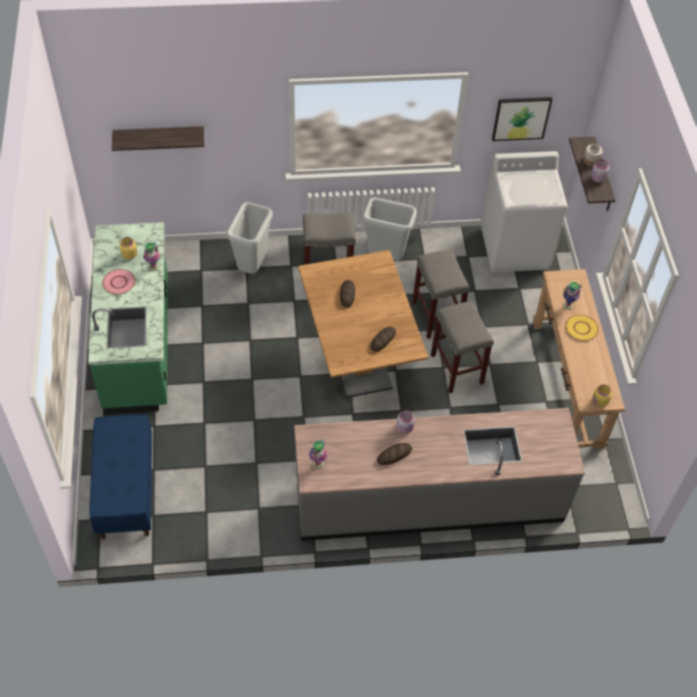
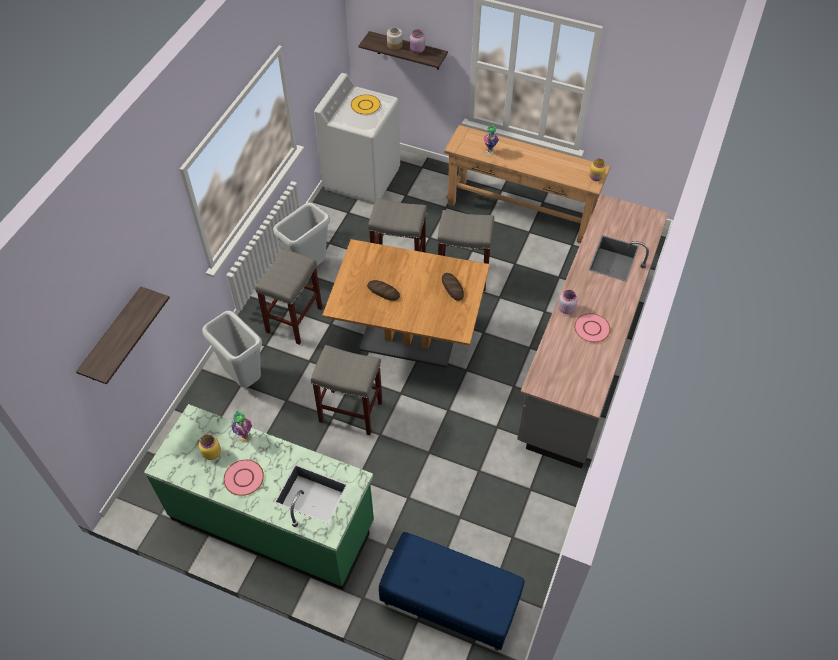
camera: 60 degrees left, 0 degrees up
vase [309,440,328,470] -> none
bread [377,443,412,465] -> pink plate [574,313,610,342]
picture [492,97,552,141] -> none
yellow plate [566,315,599,341] -> yellow plate moved to [351,94,381,115]
none -> grey stool [311,345,383,435]

